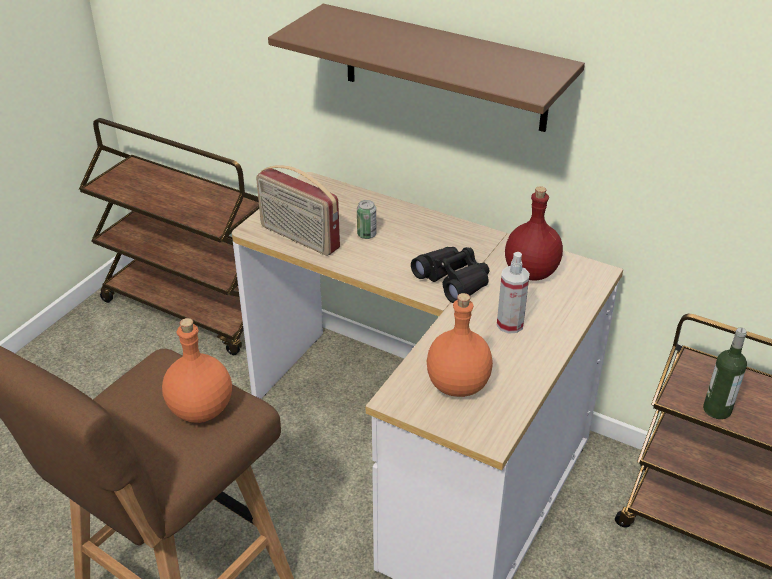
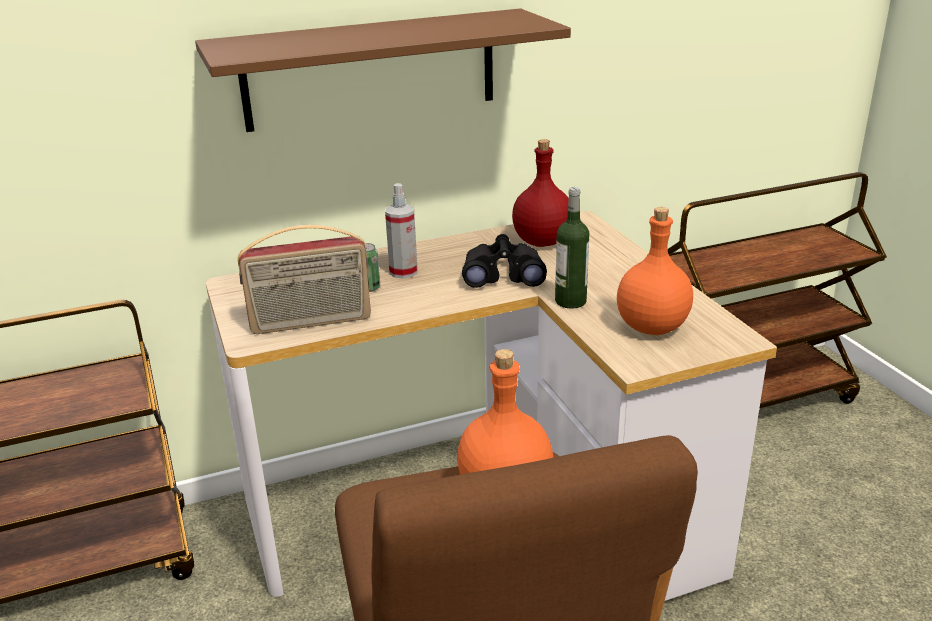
camera: 50 degrees left, 10 degrees down
spray bottle [497,252,530,334] -> spray bottle moved to [385,183,418,279]
bottle [703,327,747,419] -> bottle moved to [555,187,589,309]

